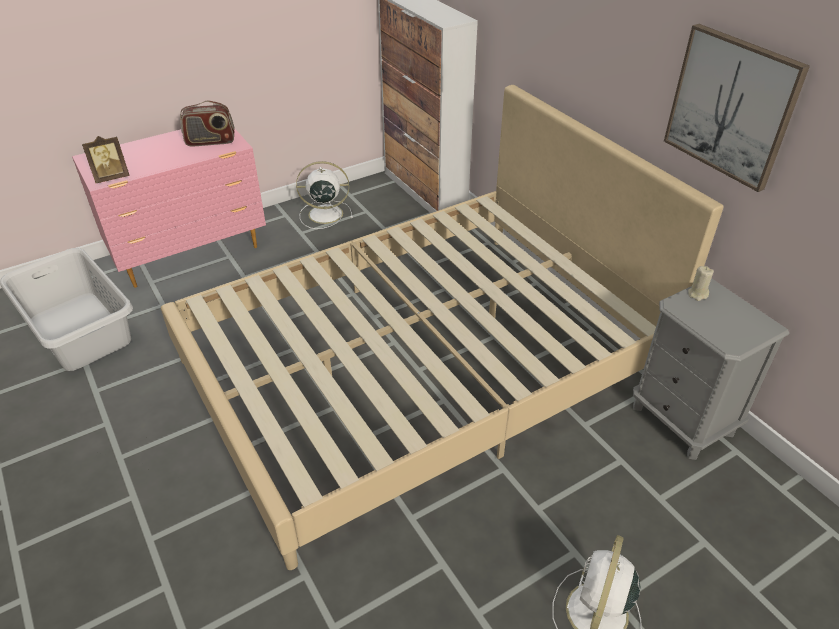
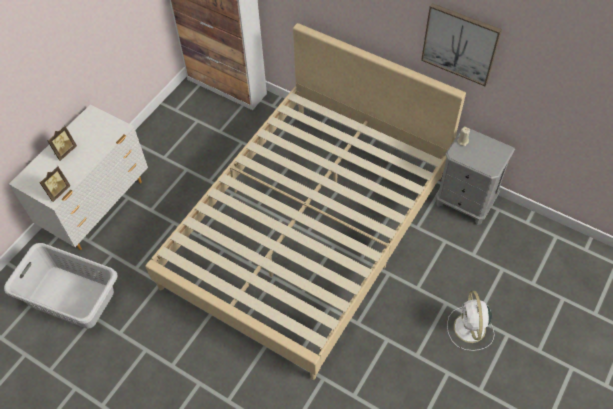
camera: 25 degrees left, 15 degrees up
pink dresser [72,129,266,288] -> white dresser [9,104,148,250]
radio [180,101,235,146] -> none
white fan [296,161,353,229] -> none
none -> picture frame [48,125,77,161]

